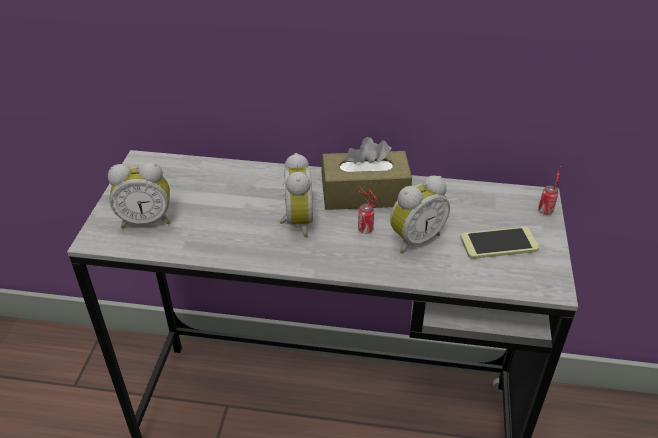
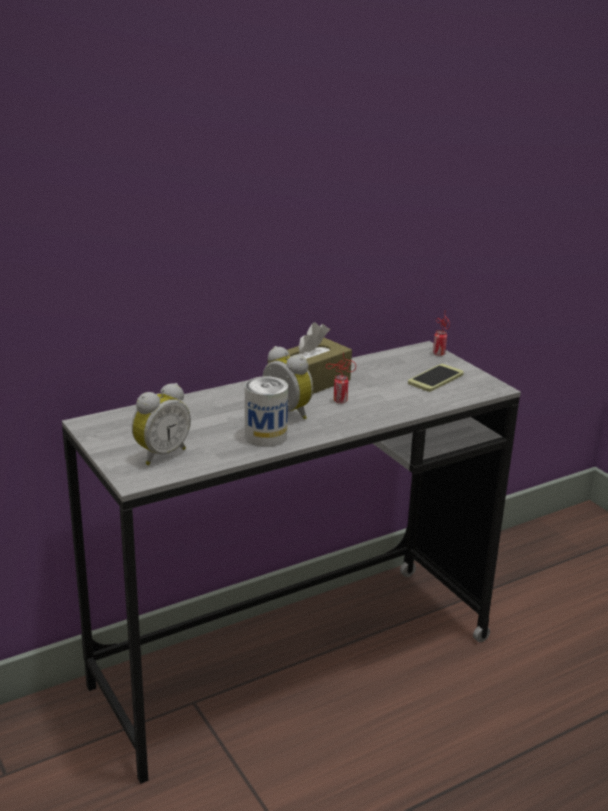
camera: 40 degrees left, 15 degrees down
alarm clock [390,176,450,253] -> none
none -> can [245,376,288,447]

